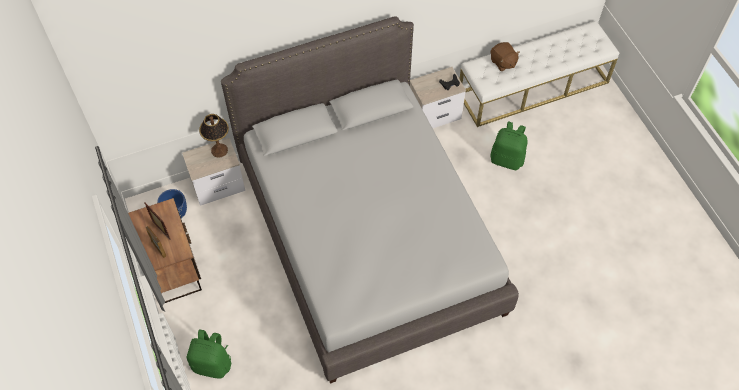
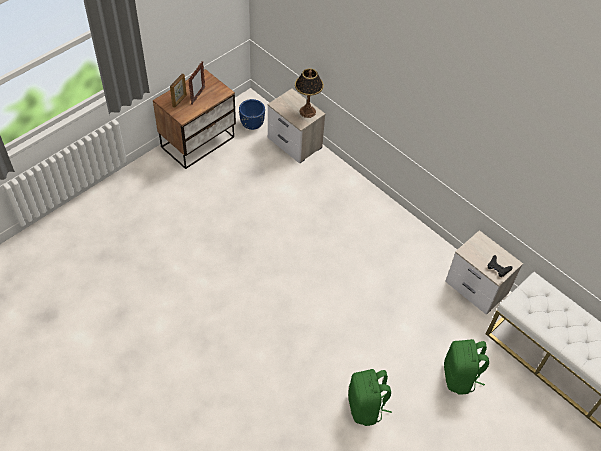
camera: 65 degrees right, 5 degrees down
green backpack [186,329,231,379] -> green backpack moved to [348,369,392,426]
grey bed [221,16,519,384] -> none
brown plush toy [490,42,520,71] -> none

